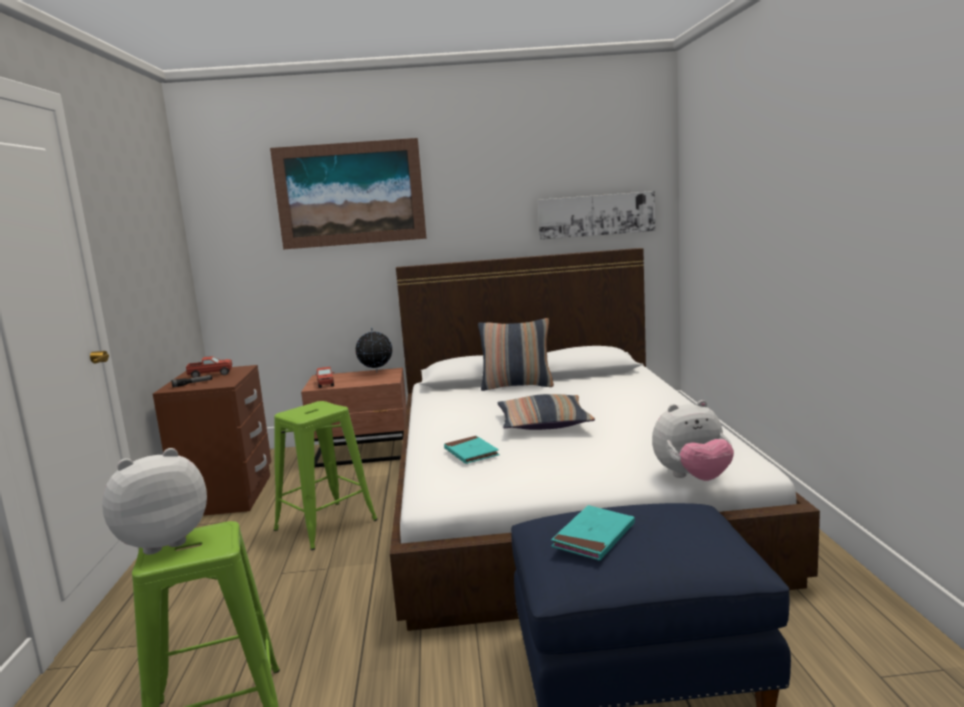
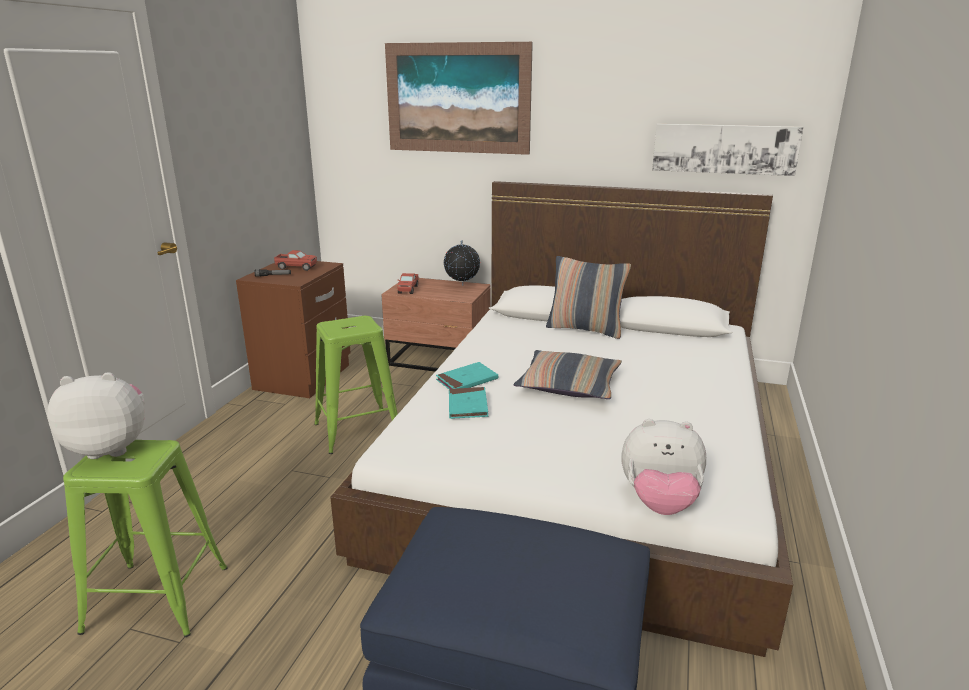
camera: 20 degrees right, 10 degrees up
turquoise book [551,505,635,560] -> turquoise book moved to [436,362,498,389]

